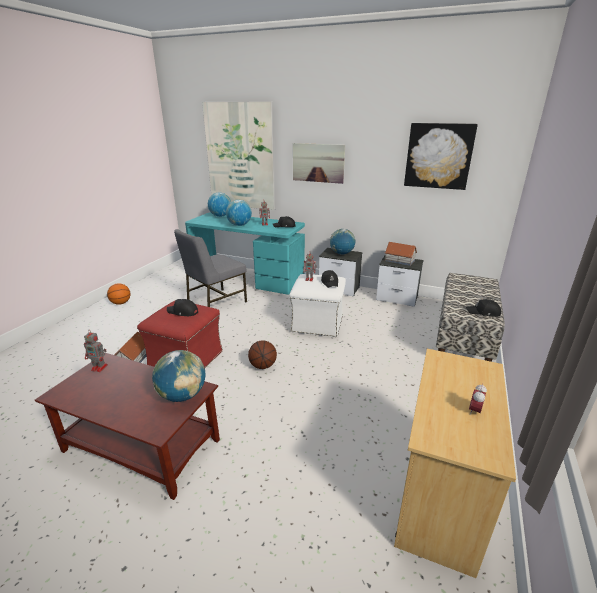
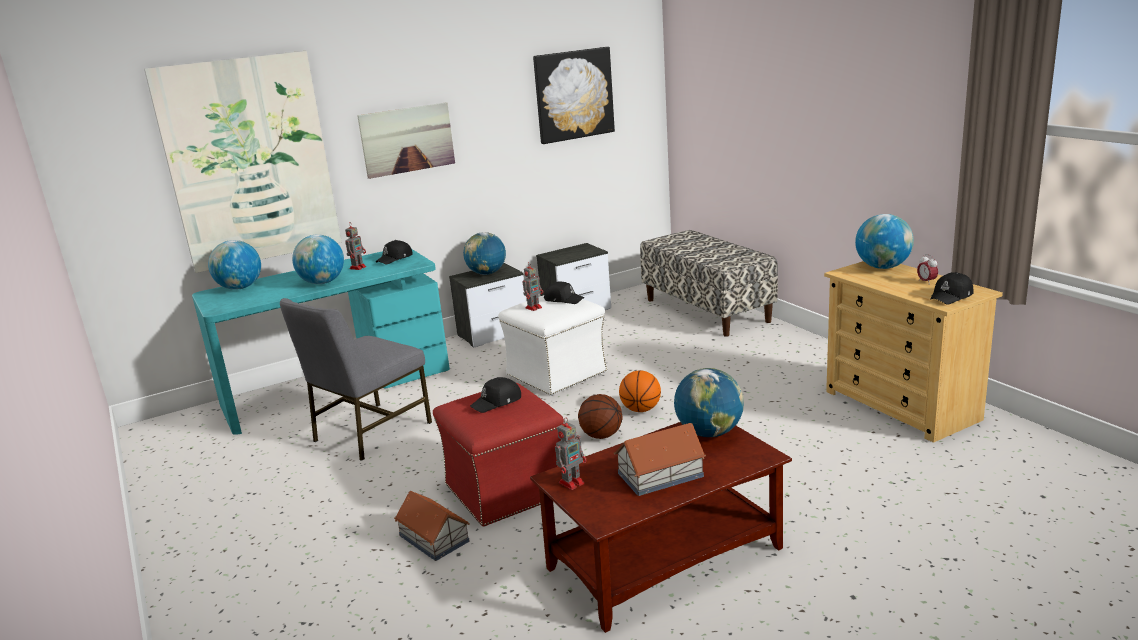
camera: 50 degrees left, 5 degrees down
basketball [107,283,130,305] -> basketball moved to [619,370,661,412]
grey chair [174,229,247,307] -> grey chair turned 45 degrees clockwise [280,298,432,461]
toy house [385,242,417,266] -> toy house moved to [614,423,706,496]
black cap [466,299,501,317] -> black cap moved to [930,272,974,304]
none -> globe [855,214,914,269]

